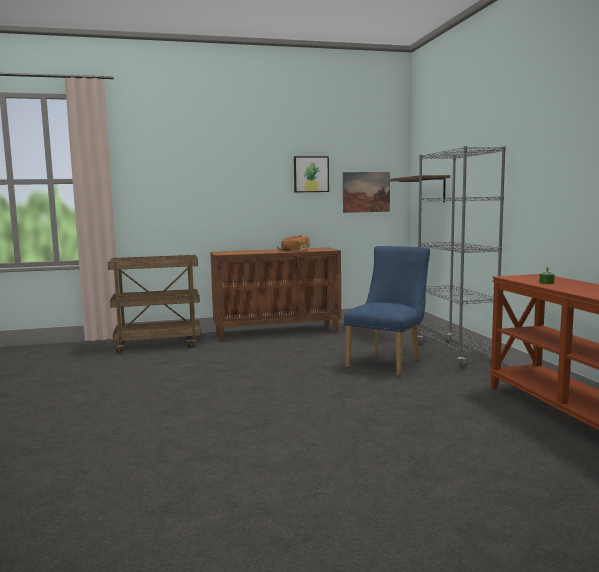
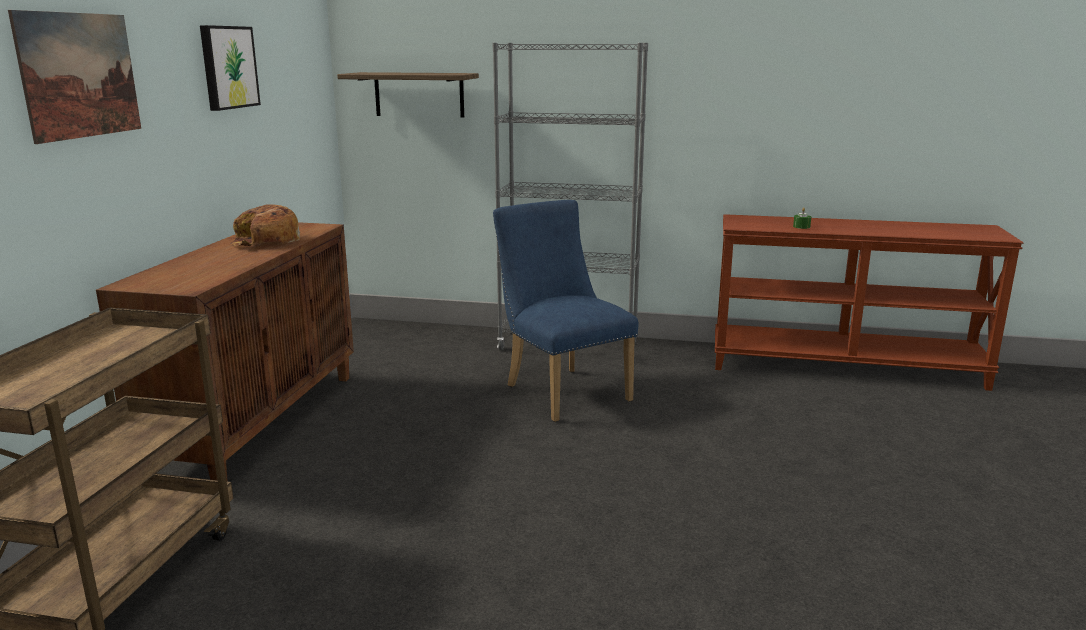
camera: 65 degrees left, 10 degrees up
picture [343,172,390,213] -> picture moved to [8,10,141,144]

